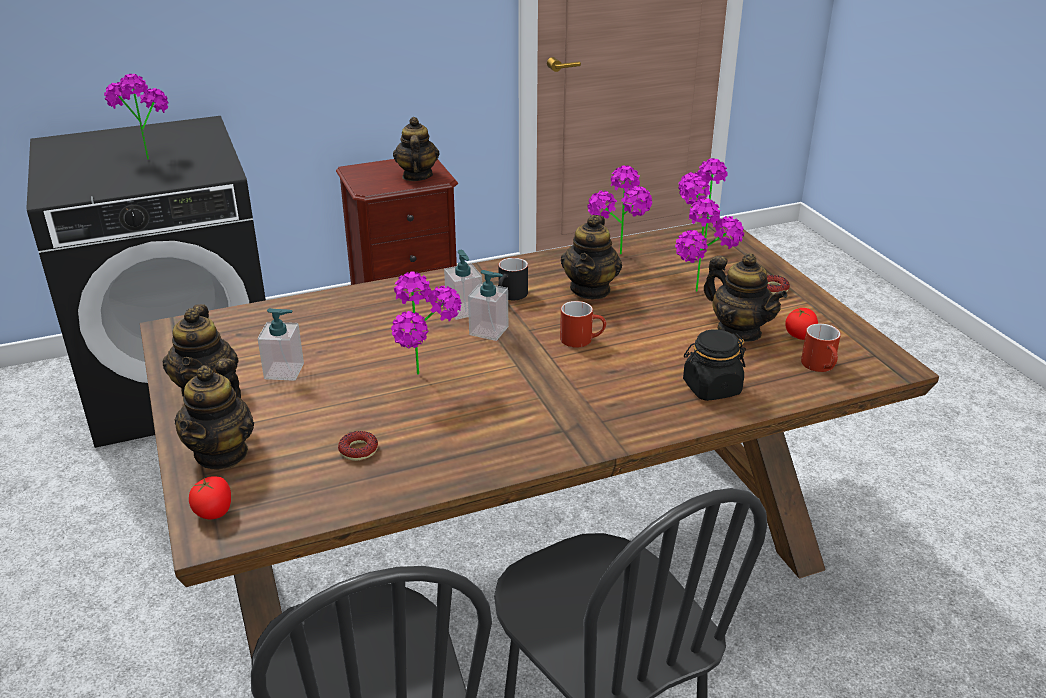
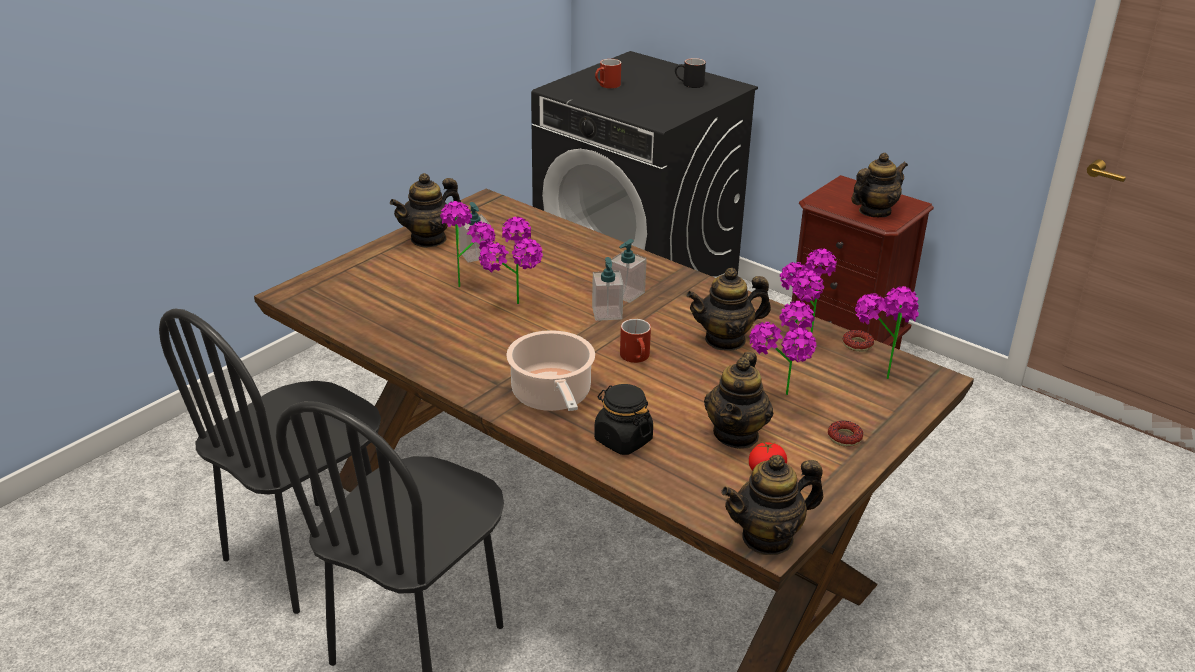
camera: 60 degrees right, 0 degrees up
potted plant [104,74,169,160] -> potted plant moved to [440,201,495,287]
teapot [174,358,254,470] -> teapot moved to [722,455,823,555]
tomato [189,476,231,519] -> none
donut [338,431,378,461] -> donut moved to [842,330,874,352]
black mug [498,258,528,300] -> black mug moved to [675,58,706,88]
red mug [801,324,841,372] -> red mug moved to [595,59,621,89]
none -> cooking pot [506,330,595,411]

